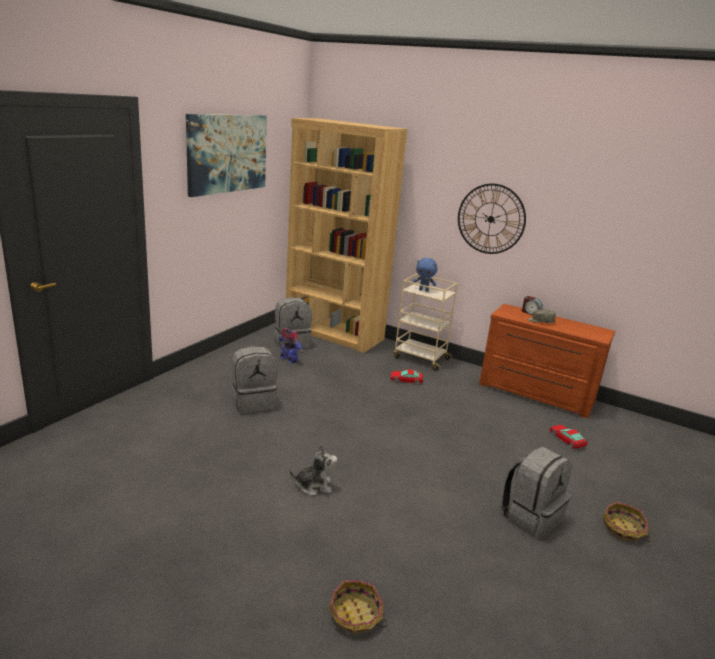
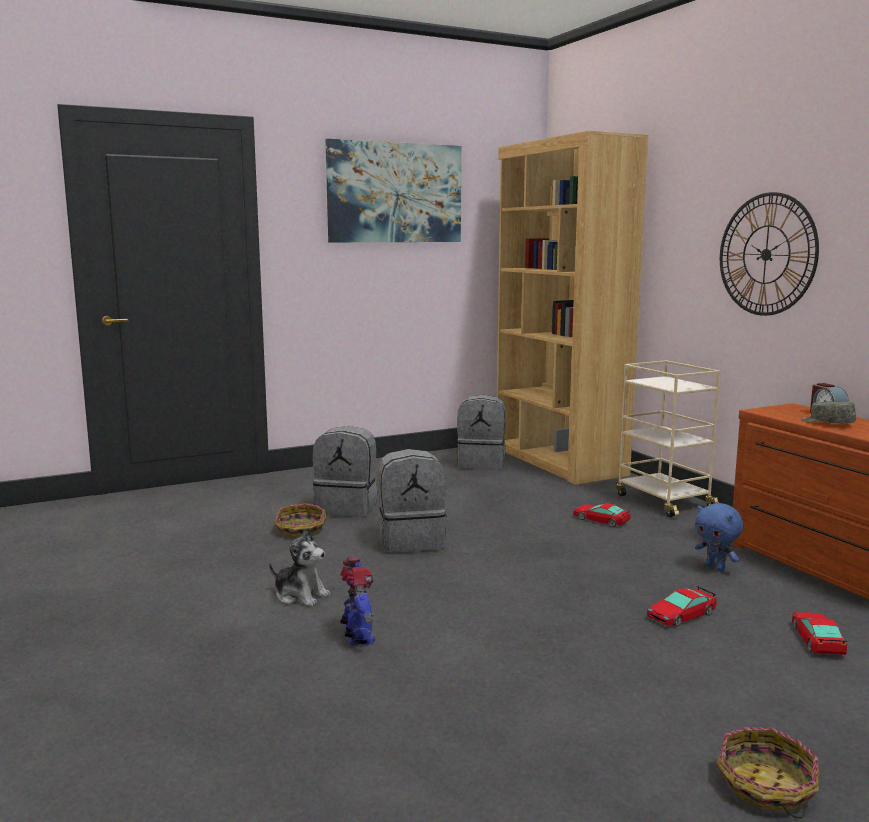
camera: 35 degrees right, 10 degrees down
toy robot [279,328,303,364] -> toy robot moved to [340,557,375,646]
basket [330,580,388,634] -> basket moved to [274,503,327,538]
blue plush toy [413,258,438,291] -> blue plush toy moved to [695,503,743,572]
grey backpack [500,447,571,540] -> grey backpack moved to [378,449,447,553]
none -> toy car [647,586,717,627]

